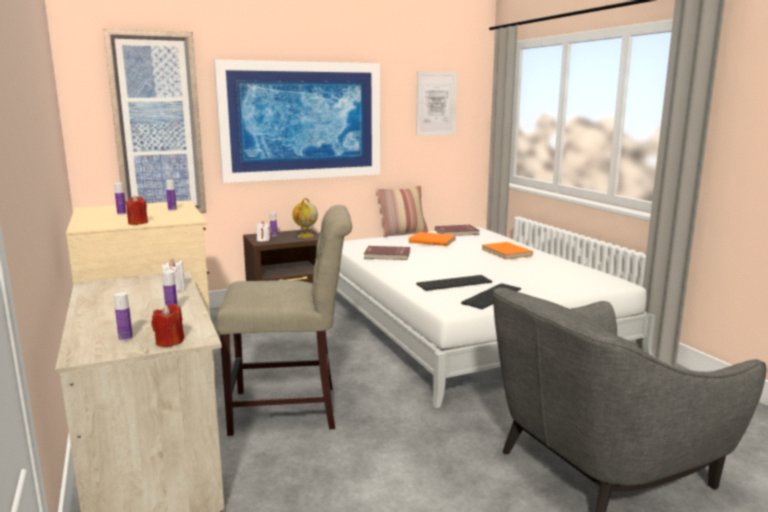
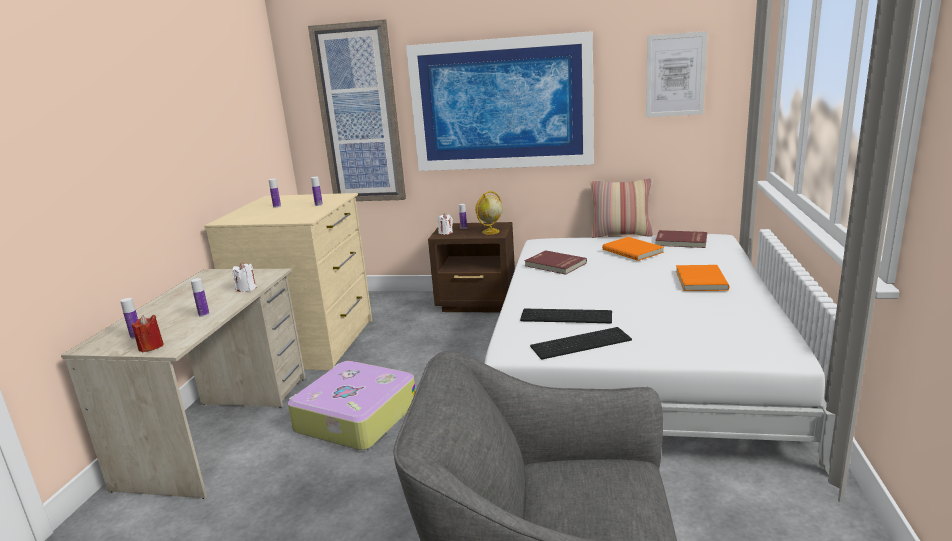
camera: 35 degrees right, 5 degrees up
red candle [125,196,148,225] -> none
beige chair [217,205,352,436] -> suitcase [288,361,416,450]

